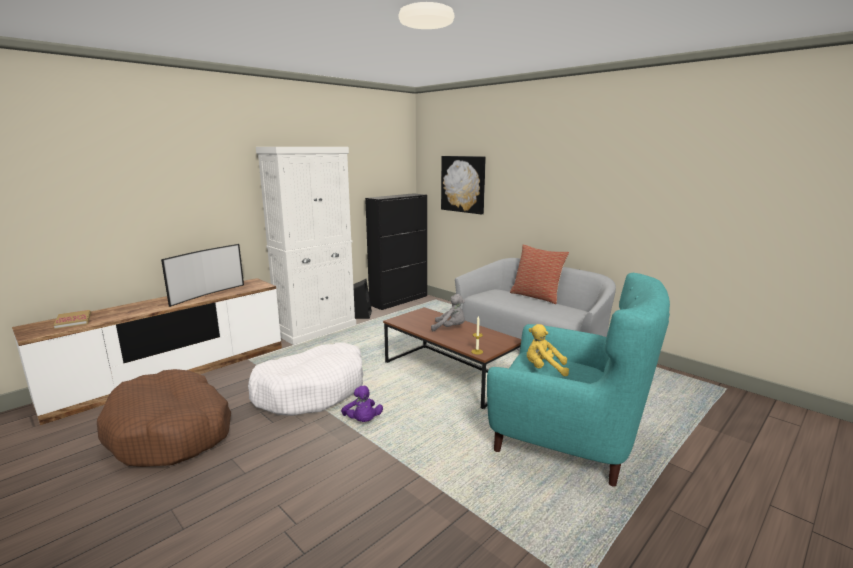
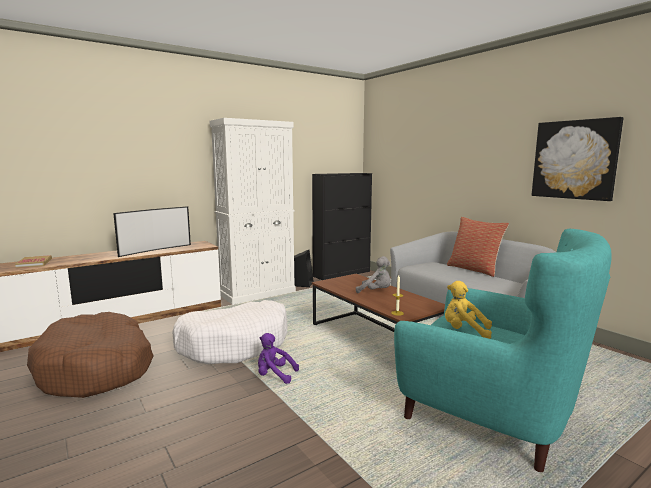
camera: 10 degrees right, 5 degrees down
purple plush toy [341,386,383,422] -> purple plush toy turned 120 degrees clockwise [258,333,299,384]
picture [441,156,486,214] -> picture moved to [532,117,624,201]

